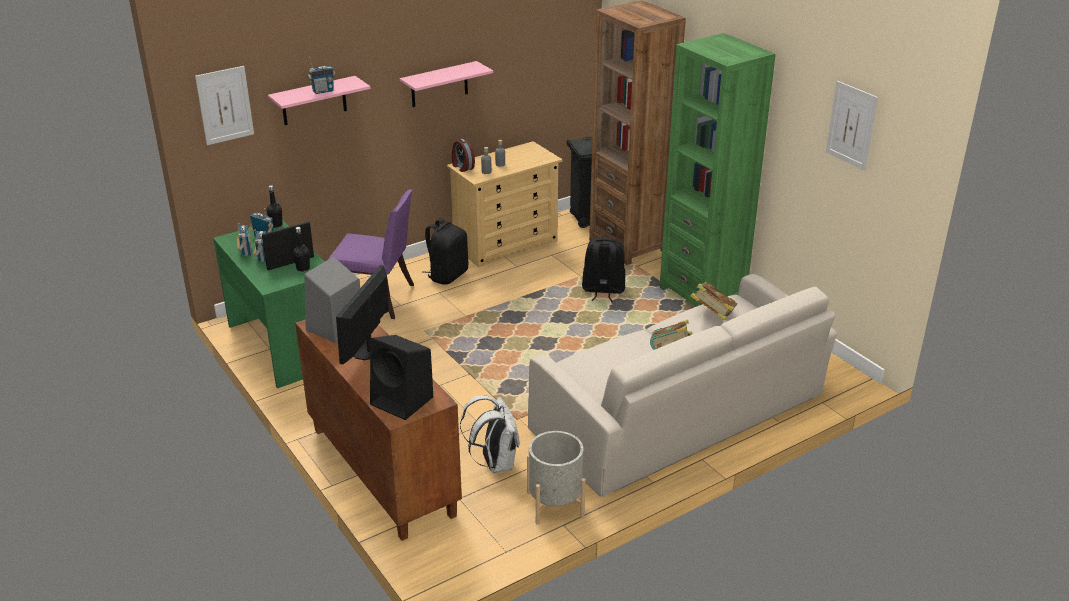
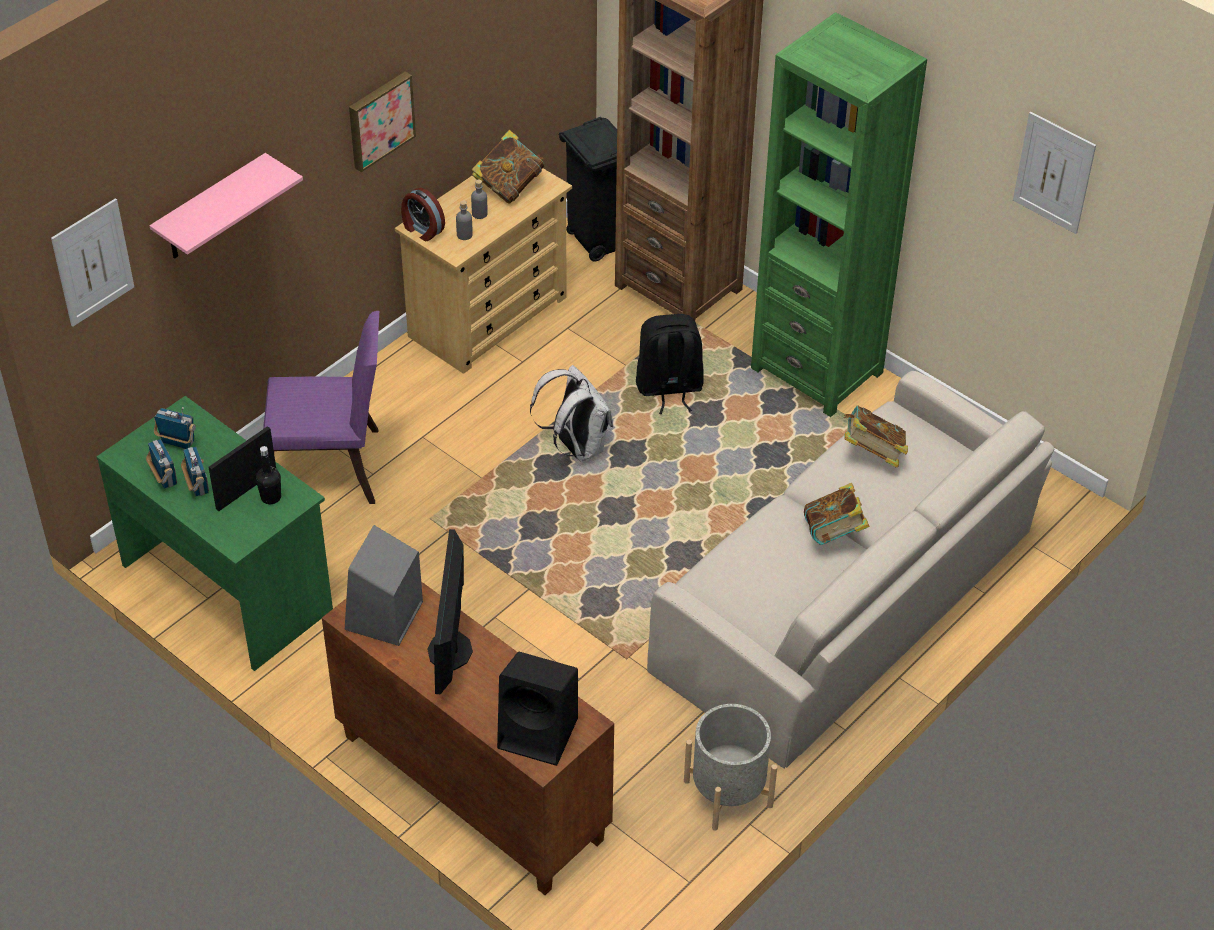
camera: 15 degrees left, 15 degrees up
black bottle [266,185,283,228] -> none
radio [307,57,335,94] -> none
pink shelf [400,61,493,107] -> picture [349,72,416,172]
black backpack [423,218,468,285] -> none
white backpack [460,395,520,473] -> white backpack moved to [530,365,613,461]
none -> book [472,130,545,204]

